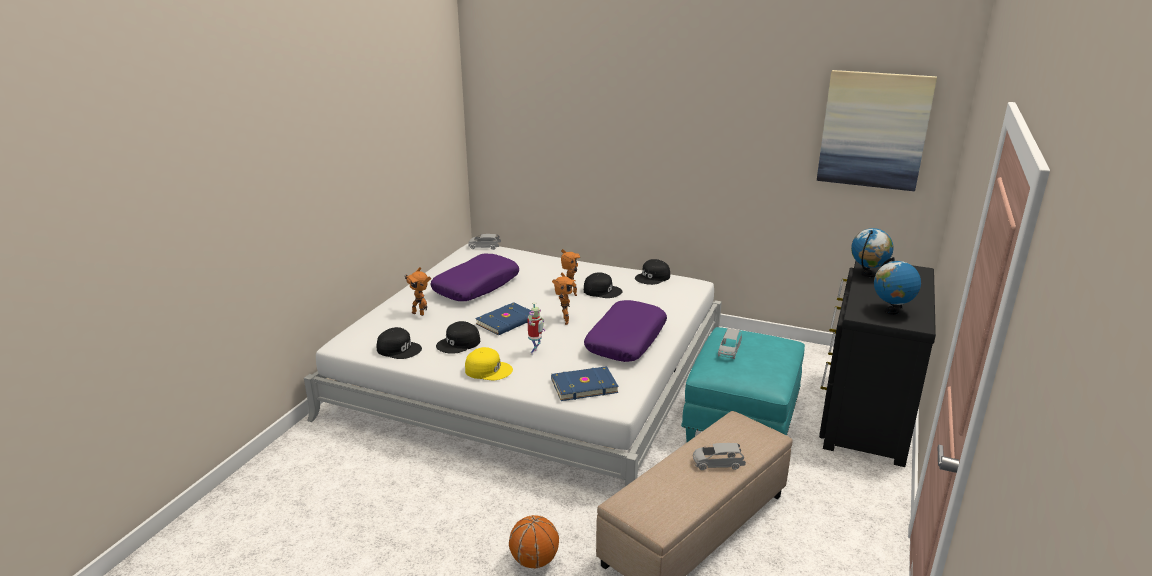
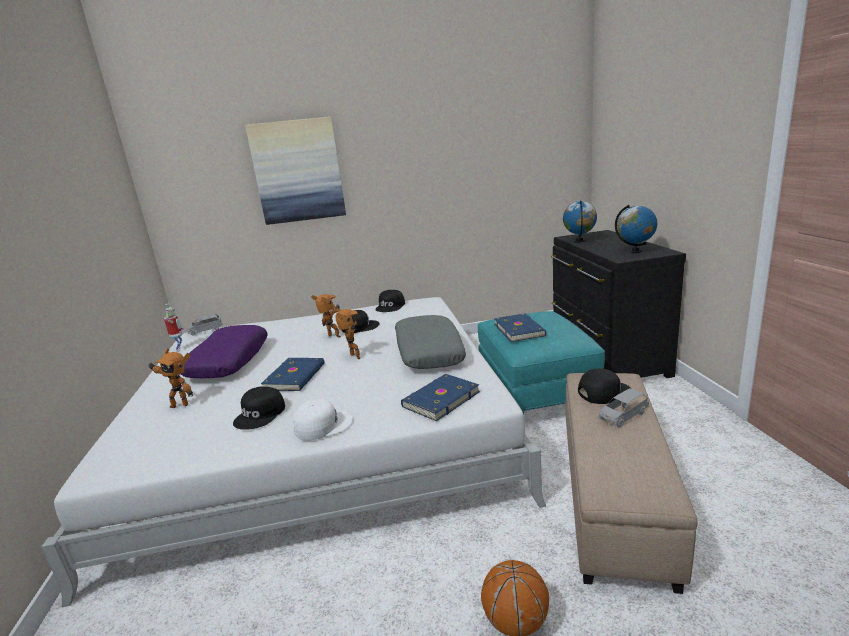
camera: 30 degrees left, 5 degrees down
black cap [377,327,422,359] -> black cap moved to [578,369,632,404]
yellow cap [465,347,513,380] -> white cap [293,399,353,440]
toy robot [528,302,545,355] -> toy robot moved to [164,303,184,352]
purple pillow [584,300,667,362] -> grey pillow [395,315,466,369]
grey toy car [718,328,742,359] -> blue book [494,313,546,342]
picture [817,70,937,191] -> picture moved to [245,116,346,225]

